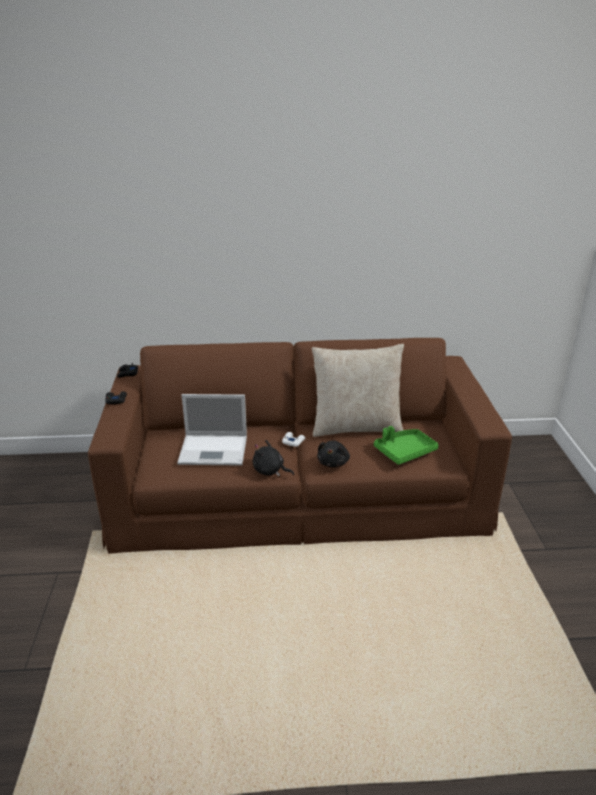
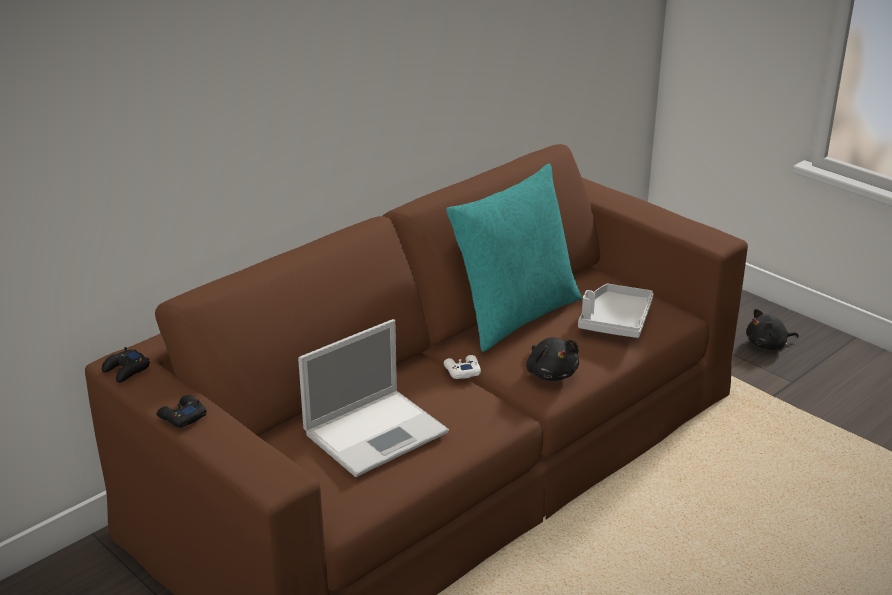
camera: 40 degrees left, 0 degrees up
black plush toy [253,440,294,476] -> black plush toy moved to [746,309,799,350]
beige pillow [312,344,404,437] -> turquoise pillow [446,164,582,352]
green tray [374,426,439,465] -> grey tray [578,284,654,338]

